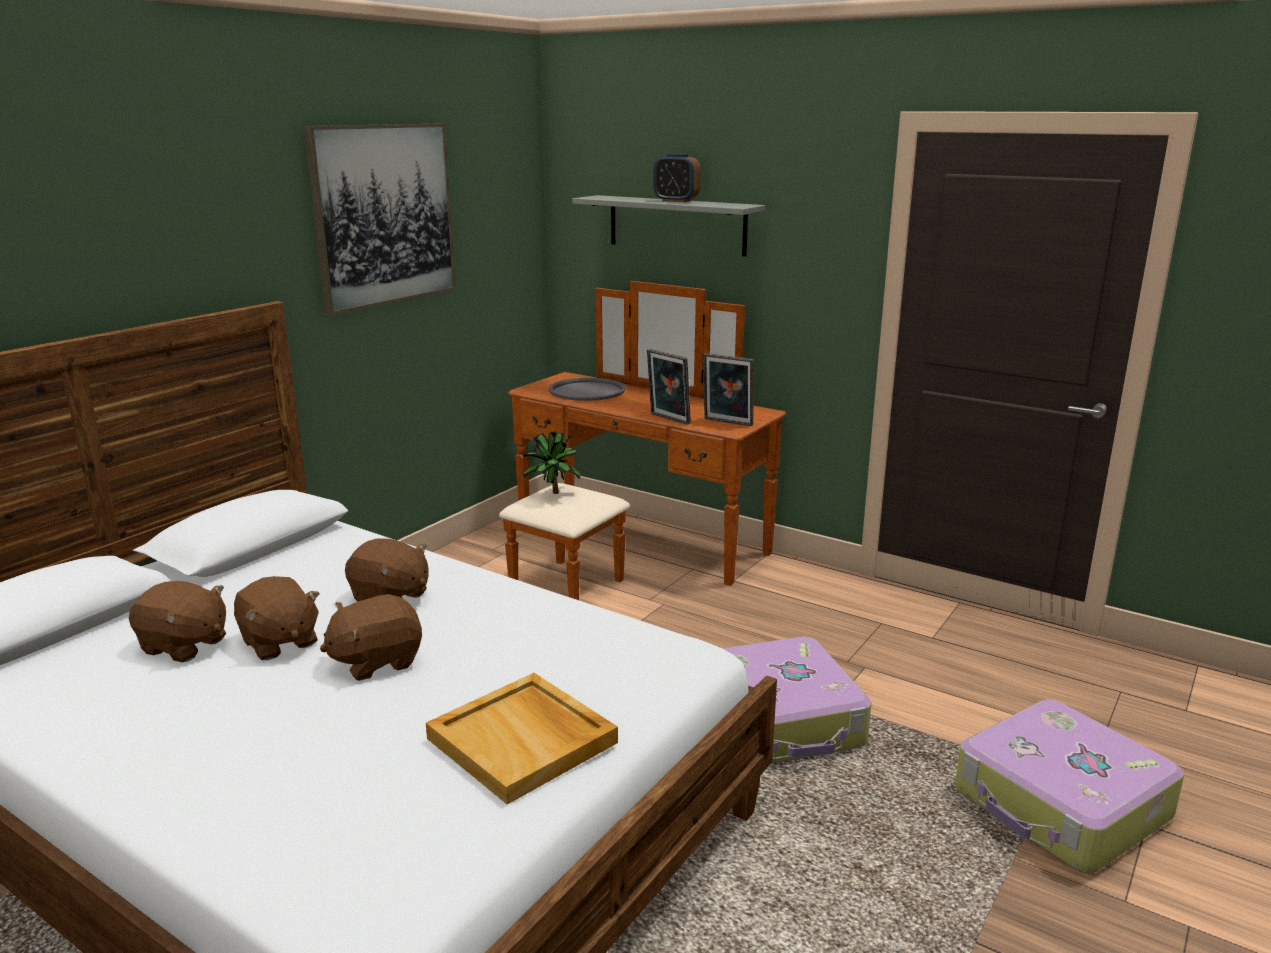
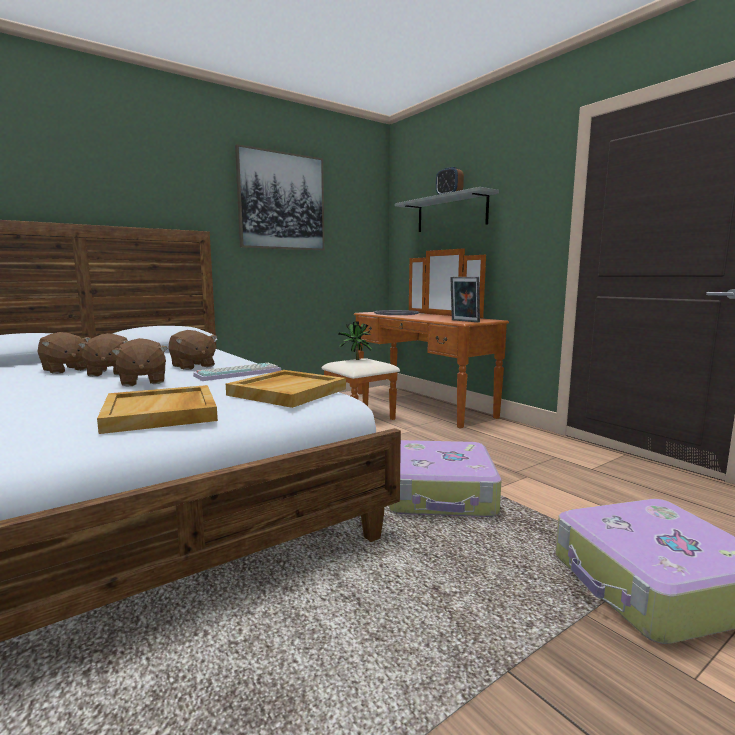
camera: 20 degrees right, 10 degrees down
brown plush toy [320,594,422,681] -> brown plush toy turned 105 degrees counterclockwise [111,338,168,387]
picture frame [647,349,691,425] -> none
none -> keyboard [193,363,281,381]
none -> beige tray [226,370,346,408]

